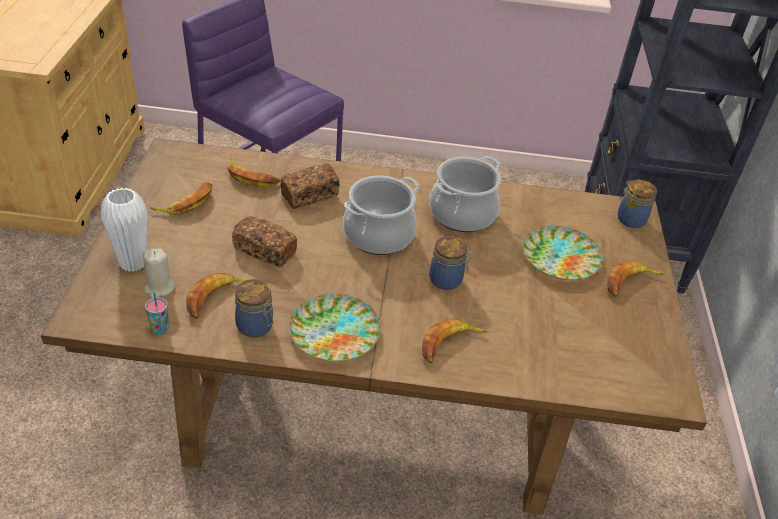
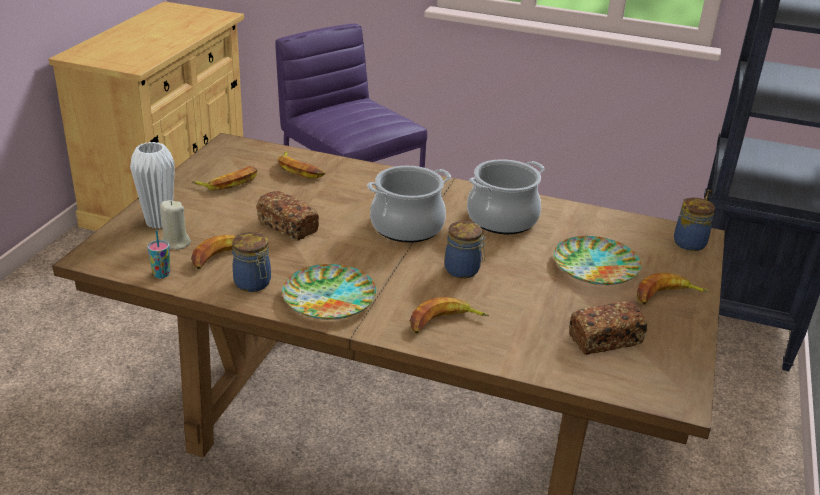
camera: 15 degrees right, 10 degrees down
bread [280,163,340,209] -> bread moved to [569,301,648,355]

